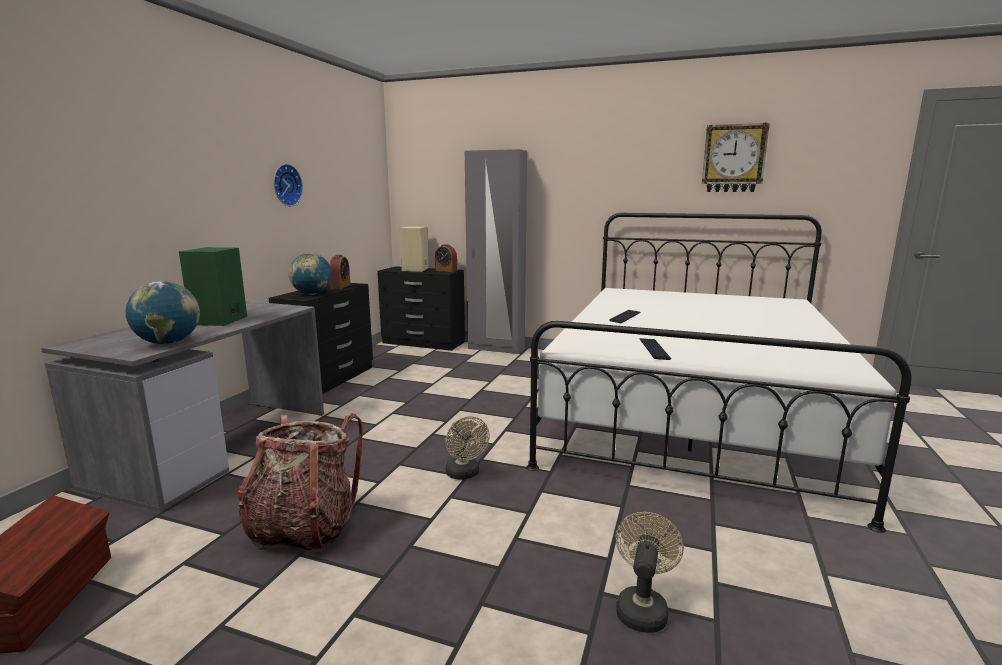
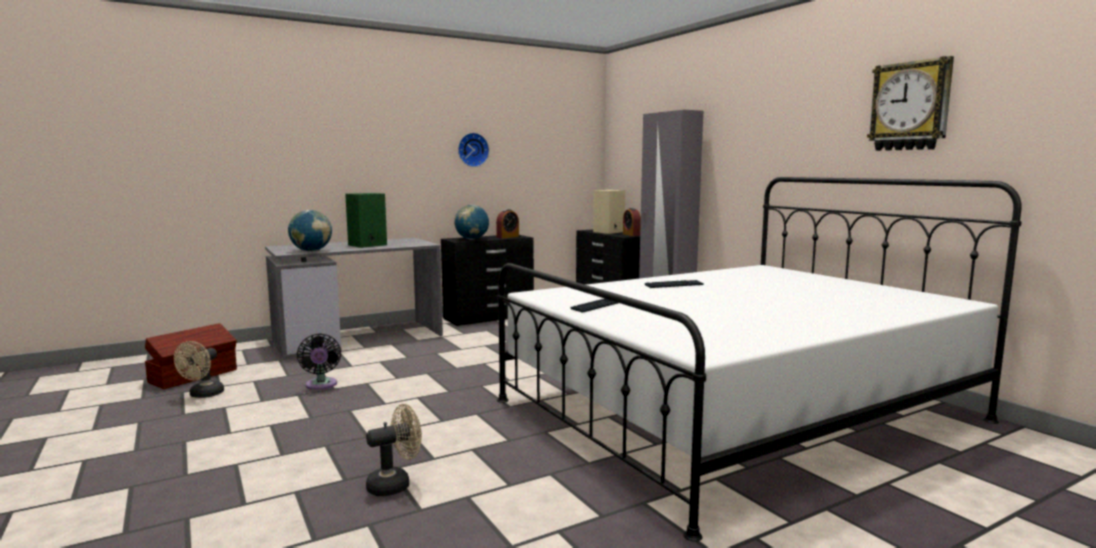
camera: 40 degrees right, 5 degrees down
backpack [238,413,363,553] -> black fan [297,333,341,390]
beige fan [445,416,490,480] -> beige fan moved to [174,341,224,398]

